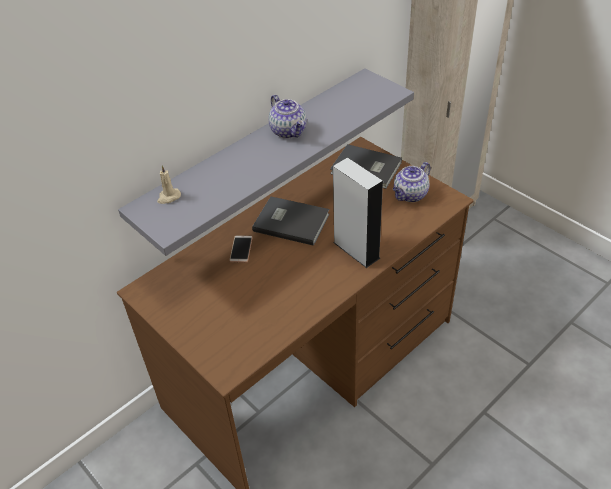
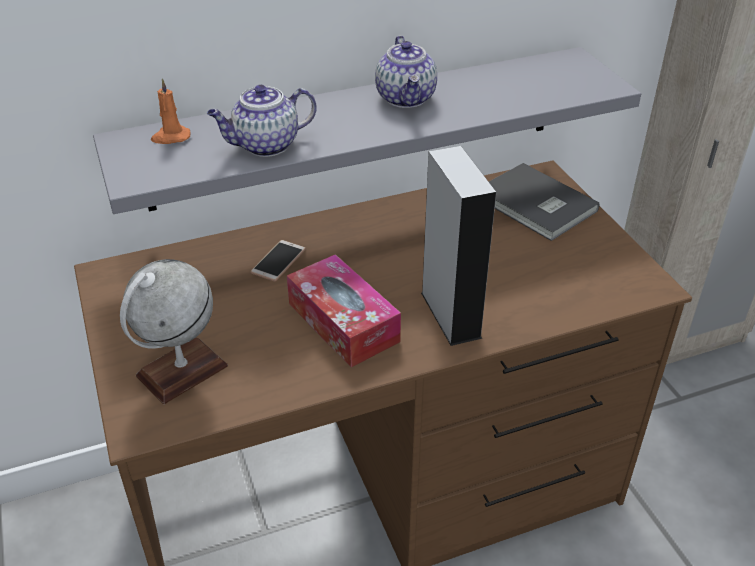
camera: 20 degrees right, 5 degrees down
beige candle [157,166,181,204] -> orange candle [151,78,190,144]
grey book [252,196,329,246] -> none
teapot [393,162,430,202] -> teapot moved to [207,85,317,157]
none -> globe [120,259,228,404]
none -> tissue box [287,254,401,367]

